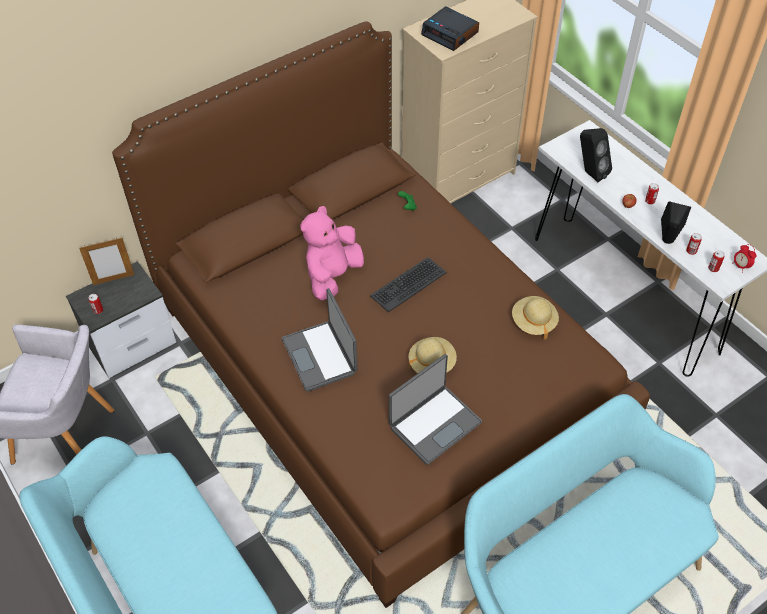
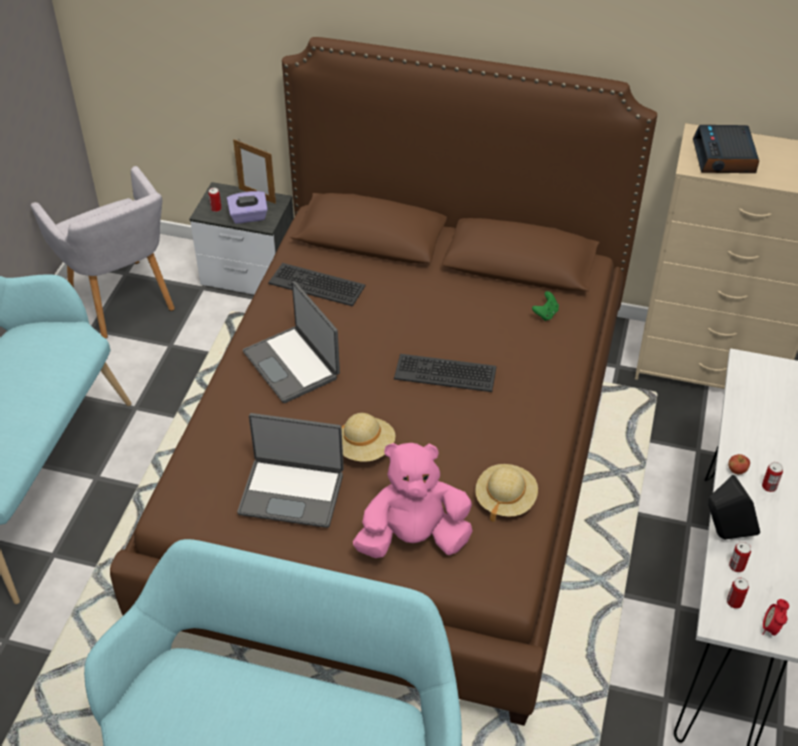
camera: 50 degrees right, 5 degrees down
laptop [282,288,358,392] -> laptop turned 60 degrees counterclockwise [243,281,340,403]
pink plush toy [300,206,364,300] -> pink plush toy moved to [353,443,473,558]
black speaker [580,128,612,182] -> none
none -> purple tissue box [227,191,268,224]
none -> keyboard [268,263,366,306]

